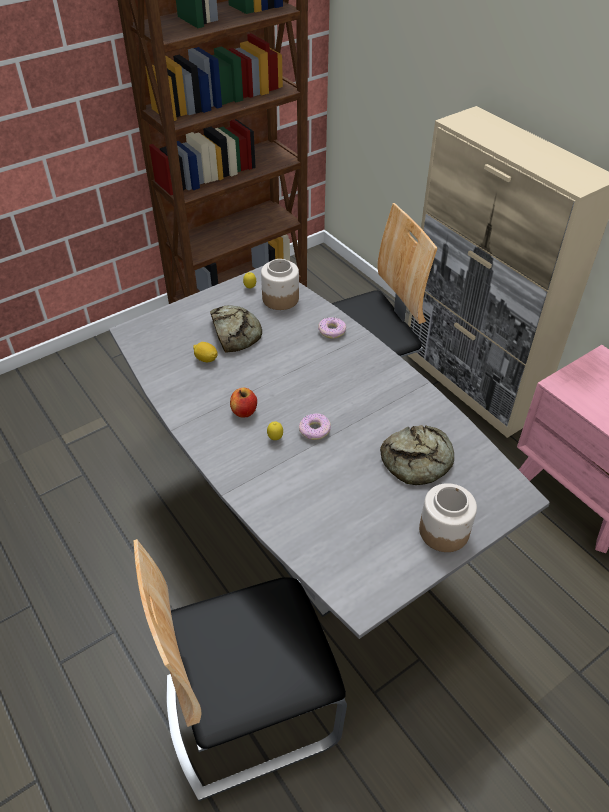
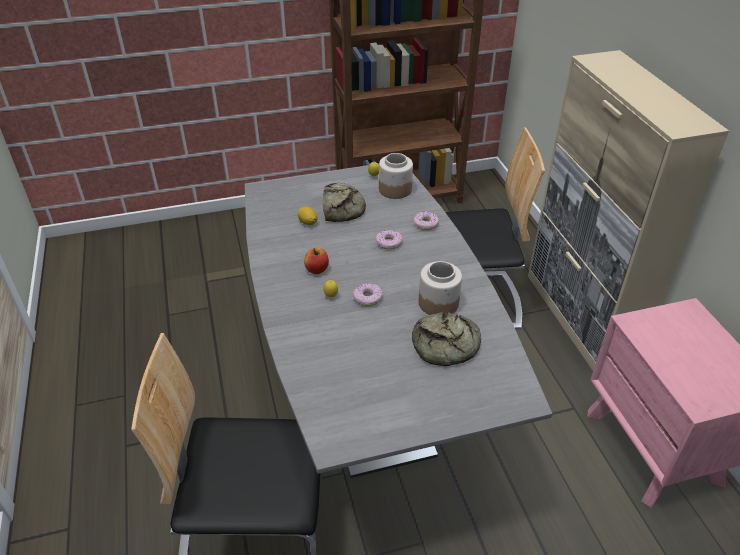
camera: 20 degrees right, 5 degrees down
jar [419,483,477,552] -> jar moved to [419,261,462,315]
none -> donut [376,230,403,250]

